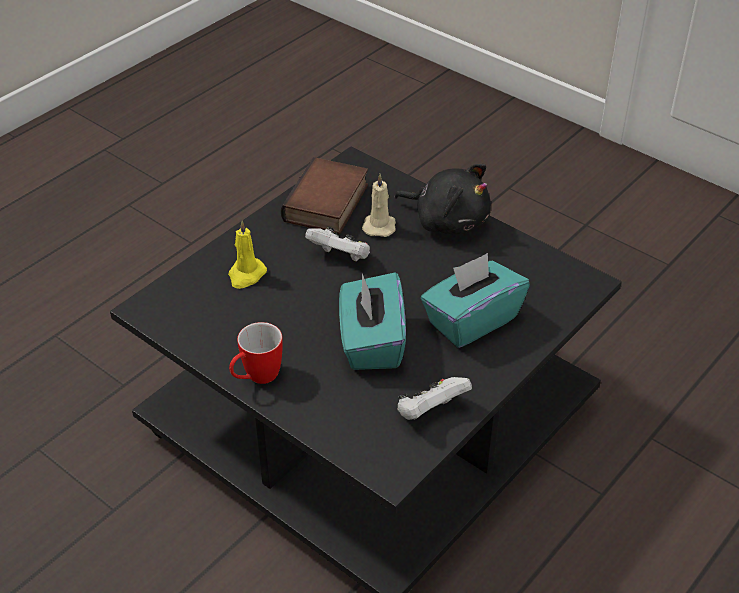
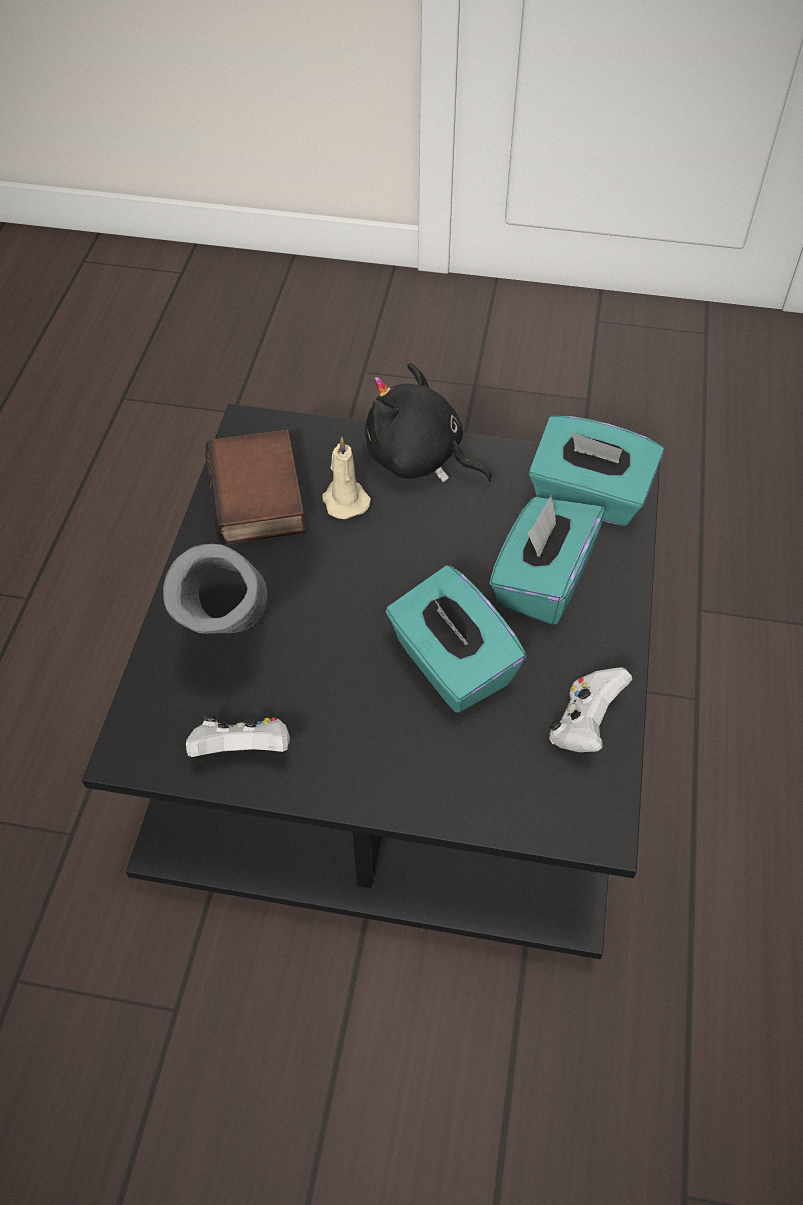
camera: 30 degrees left, 10 degrees up
yellow candle [228,220,267,289] -> grey vase [163,544,267,634]
mug [229,322,283,384] -> none
white game controller [305,226,370,262] -> white game controller moved to [186,715,290,757]
black plush toy [394,164,491,234] -> black plush toy turned 150 degrees counterclockwise [365,363,493,482]
none -> turquoise tissue box [529,416,664,526]

